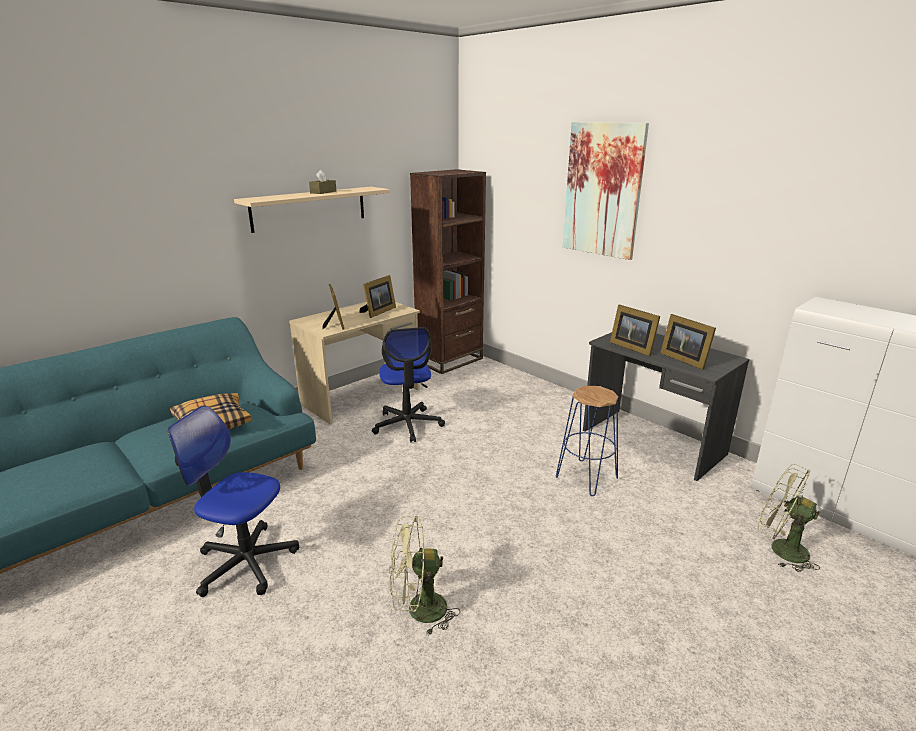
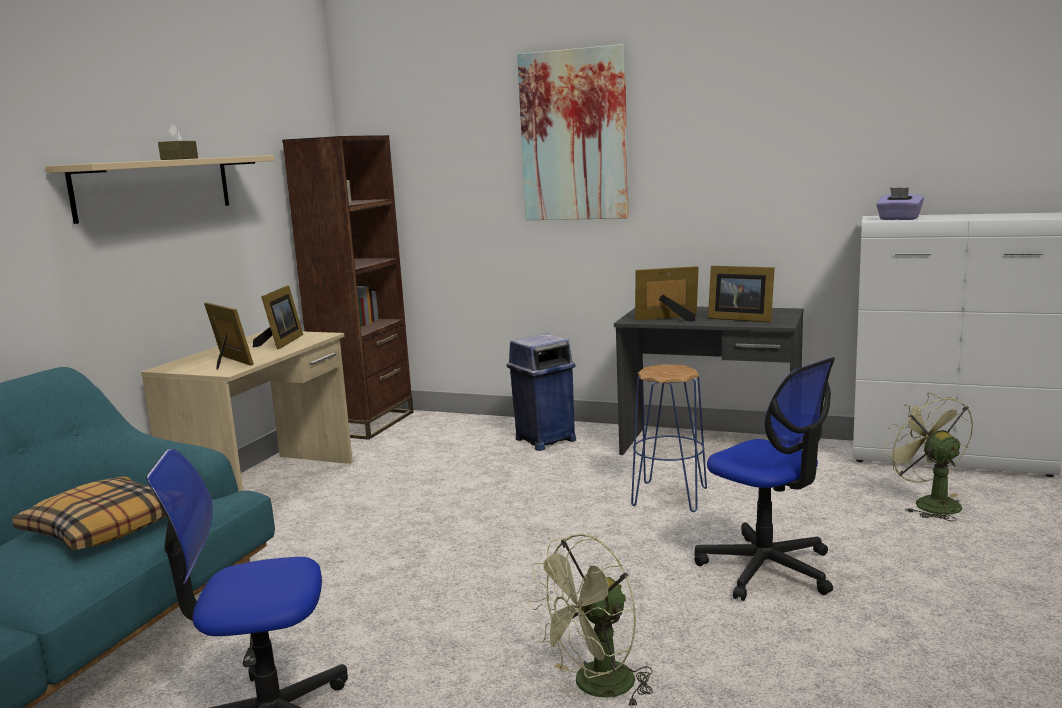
camera: 25 degrees left, 10 degrees down
office chair [372,327,445,442] -> office chair moved to [694,357,835,601]
picture frame [610,304,660,356] -> picture frame turned 150 degrees clockwise [635,266,699,321]
green fan [758,464,820,572] -> green fan turned 60 degrees clockwise [883,393,973,521]
none -> blue trash can [507,334,576,451]
none -> purple tissue box [876,187,924,220]

